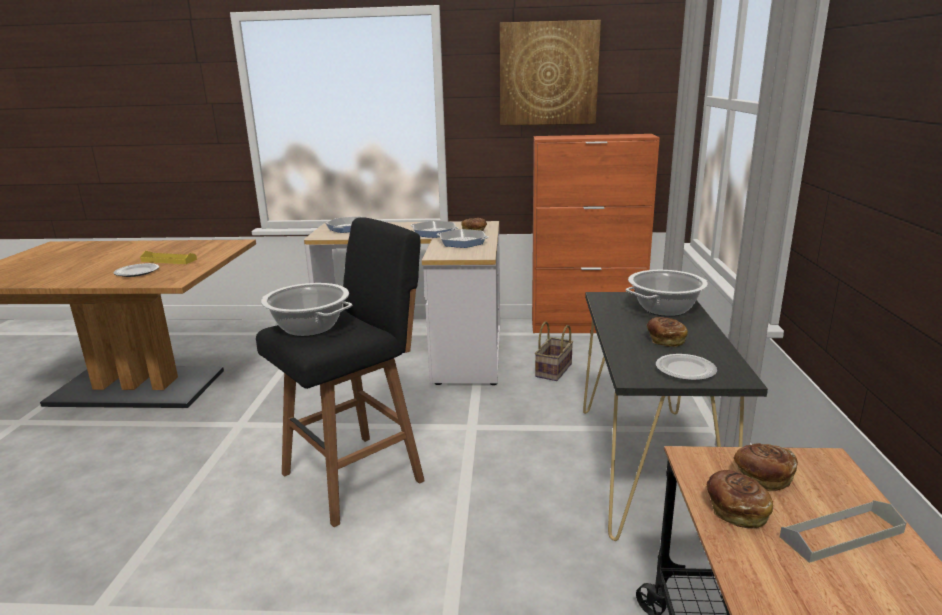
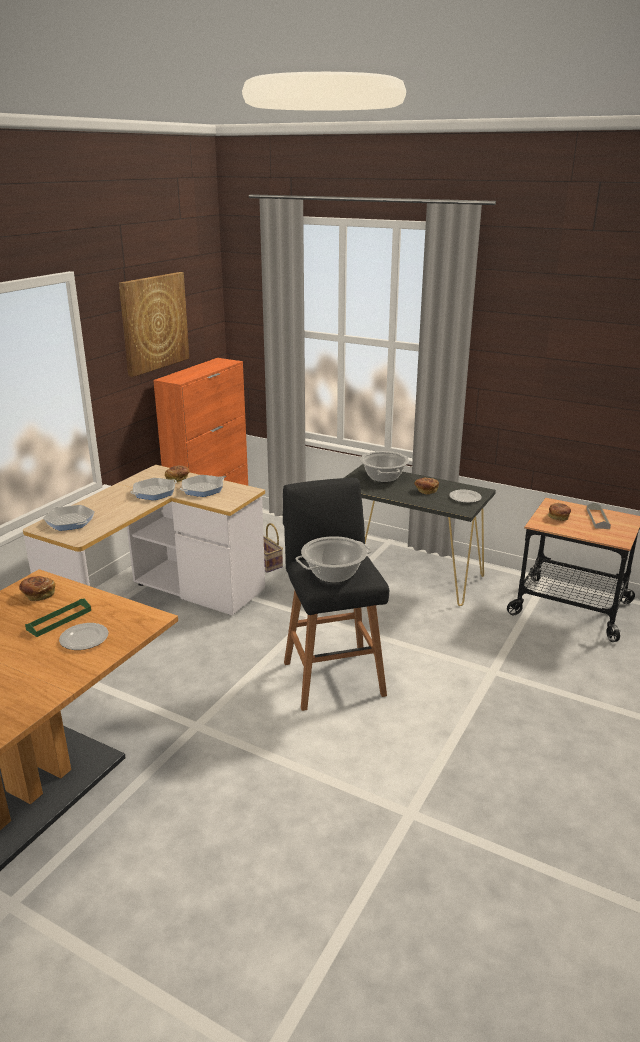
camera: 65 degrees left, 5 degrees up
yellow tray [140,251,197,264] -> green tray [25,599,91,637]
bread [707,470,773,529] -> bread moved to [19,576,55,601]

